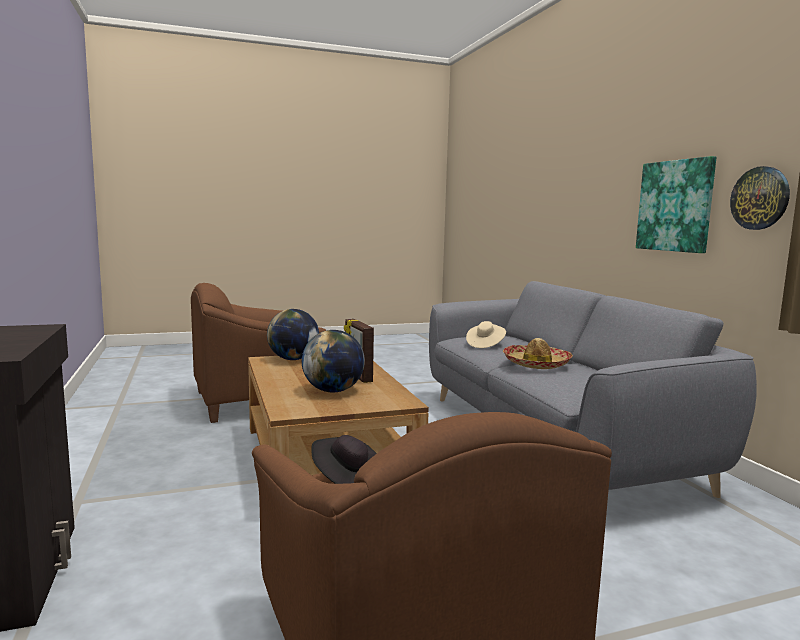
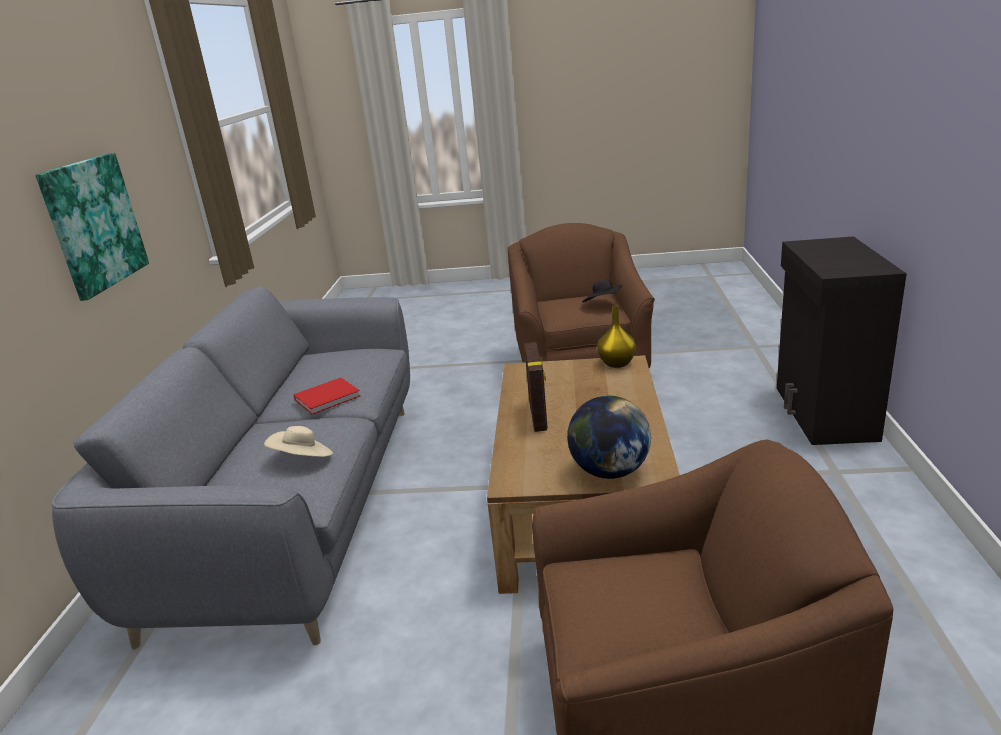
camera: 155 degrees left, 15 degrees up
globe [302,330,365,393] -> none
hat [503,338,573,369] -> red book [293,378,361,414]
wall clock [730,166,790,230] -> none
none -> yellow vase [597,305,636,368]

